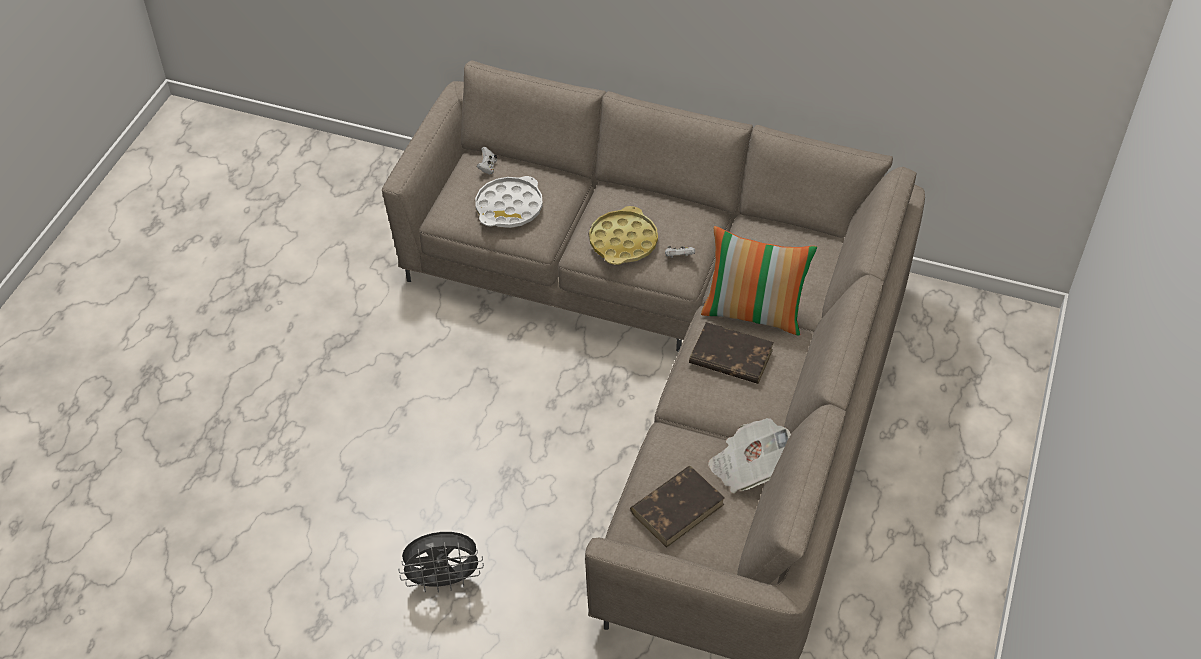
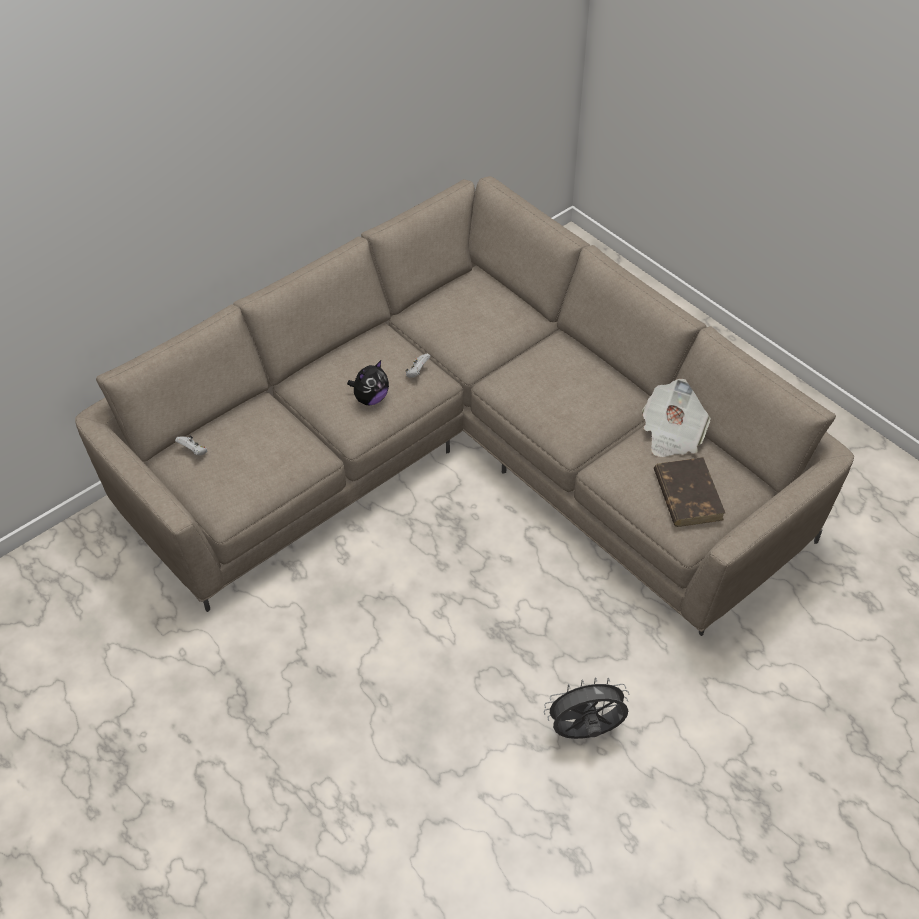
camera: 60 degrees left, 0 degrees up
grey fan [398,532,484,593] -> grey fan turned 120 degrees counterclockwise [544,677,630,739]
white tray [475,176,543,228] -> none
yellow tray [589,206,658,265] -> plush toy [347,360,389,405]
brown book [689,322,774,384] -> none
pillow [701,226,817,336] -> none

